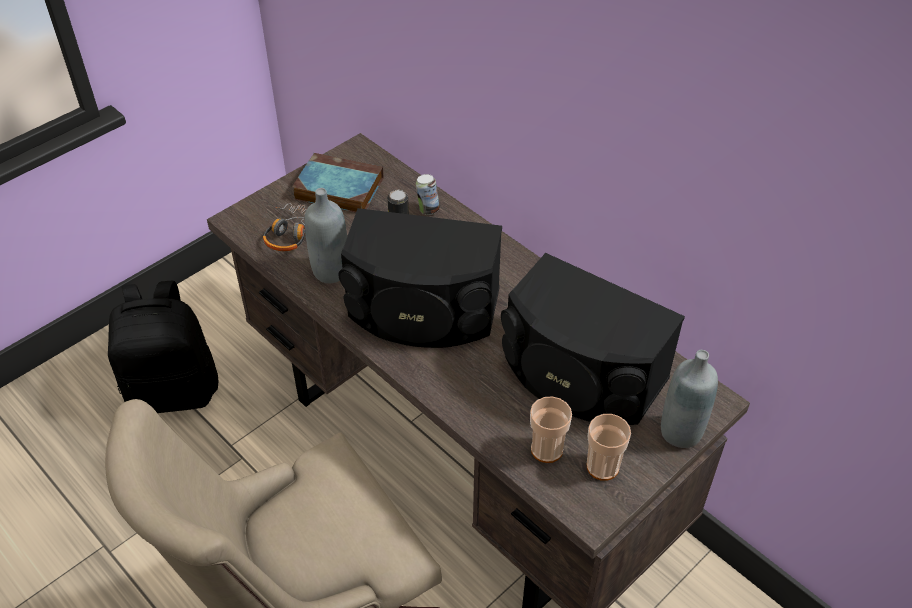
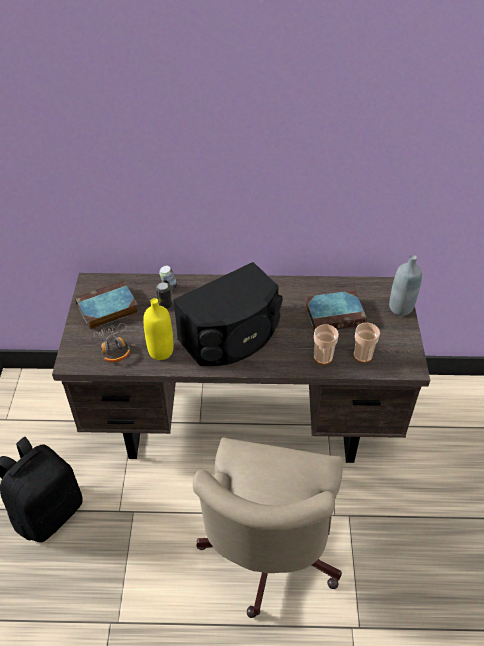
camera: 45 degrees left, 0 degrees up
grey bottle [305,188,347,284] -> yellow bottle [143,298,173,360]
black speaker [501,253,685,425] -> book [304,290,367,331]
cup [587,414,631,481] -> cup moved to [314,324,339,365]

